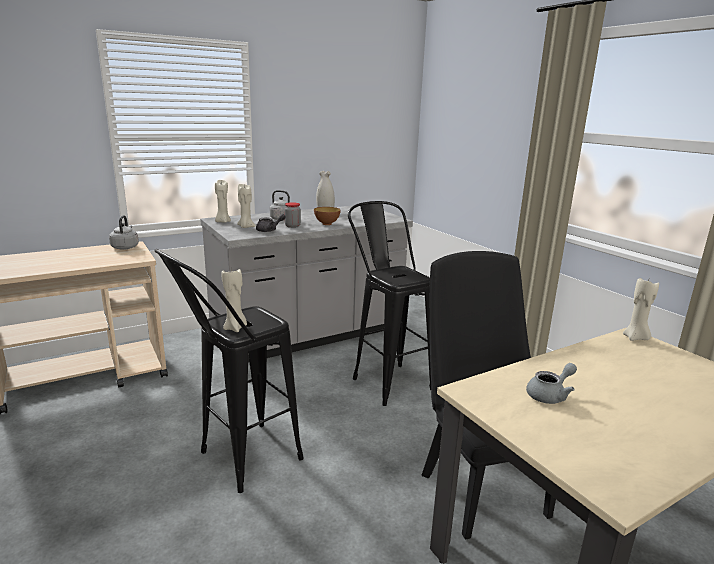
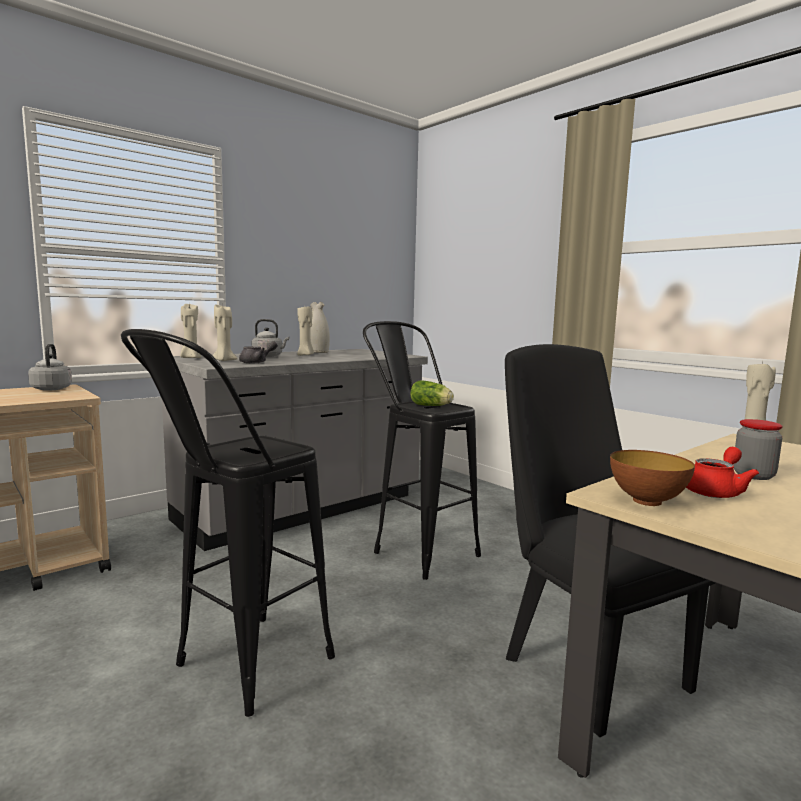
camera: 10 degrees left, 10 degrees down
beige candle [222,268,247,332] -> beige candle moved to [297,307,314,356]
jar [284,202,301,228] -> jar moved to [733,419,782,480]
bowl [314,207,341,225] -> bowl moved to [610,450,695,506]
grey teapot [526,363,577,404] -> red teapot [686,447,759,498]
none -> lettuce [410,381,454,406]

